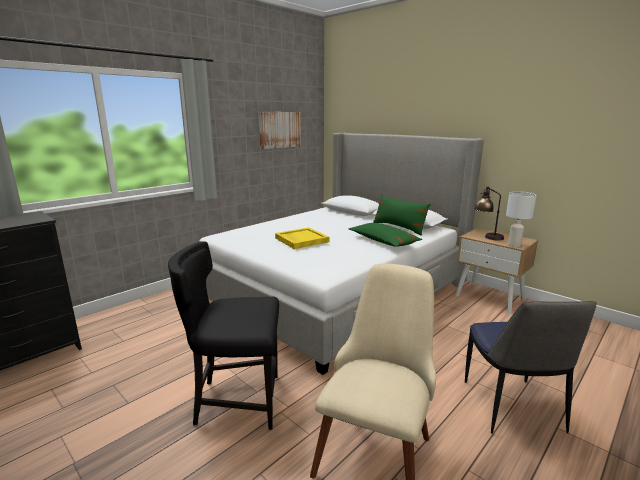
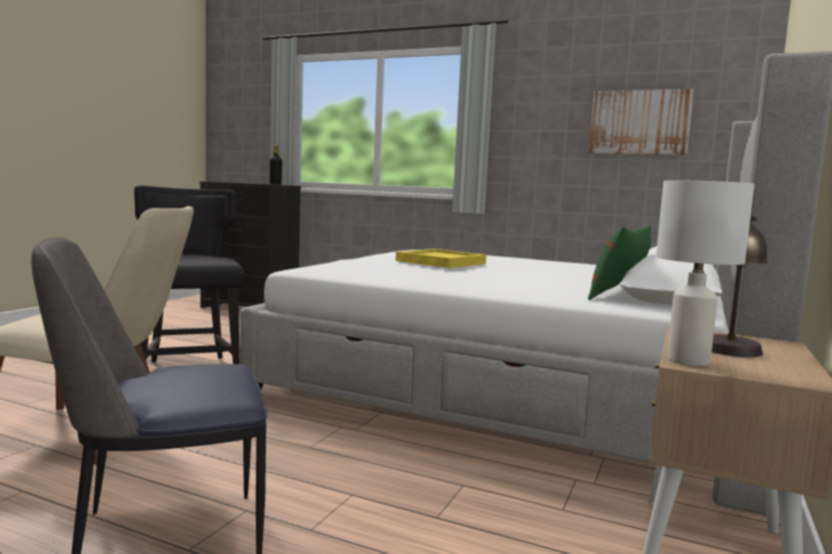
camera: 70 degrees right, 10 degrees down
green pillow [349,223,422,247] -> none
none -> black bottle [270,145,282,185]

